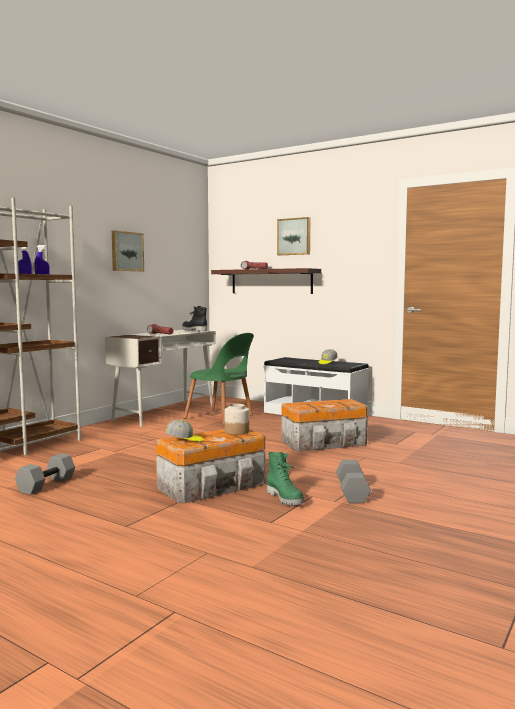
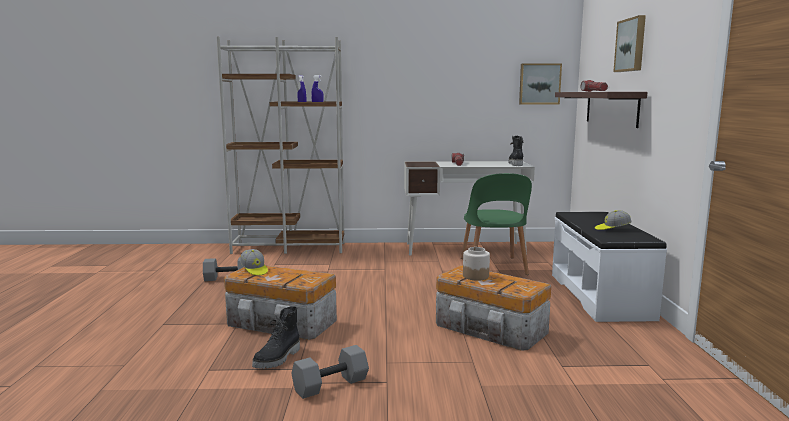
camera: 55 degrees right, 5 degrees up
picture [112,230,144,271] -> picture moved to [519,63,562,104]
jar [224,404,249,435] -> jar moved to [463,247,490,281]
green boot [267,452,304,505] -> black boot [252,306,300,369]

